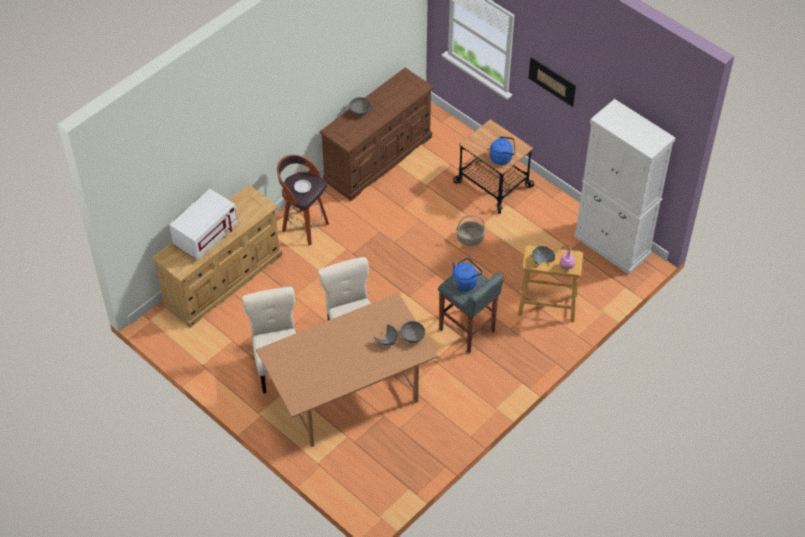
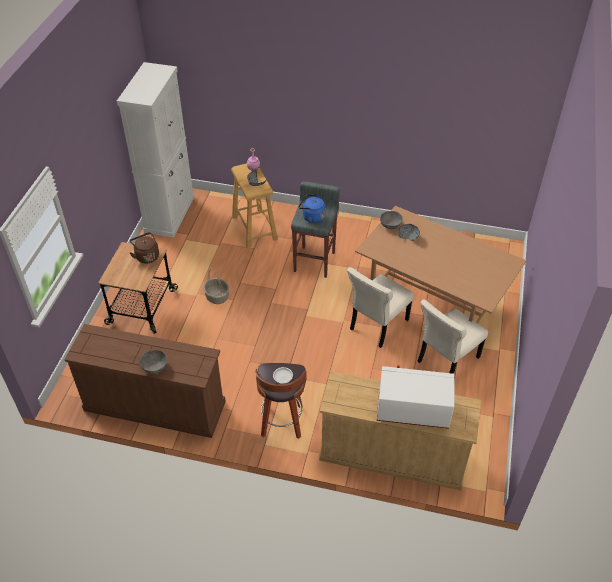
camera: 120 degrees left, 5 degrees down
blue kettle [489,136,515,165] -> brown kettle [130,232,159,263]
picture [528,57,576,107] -> none

